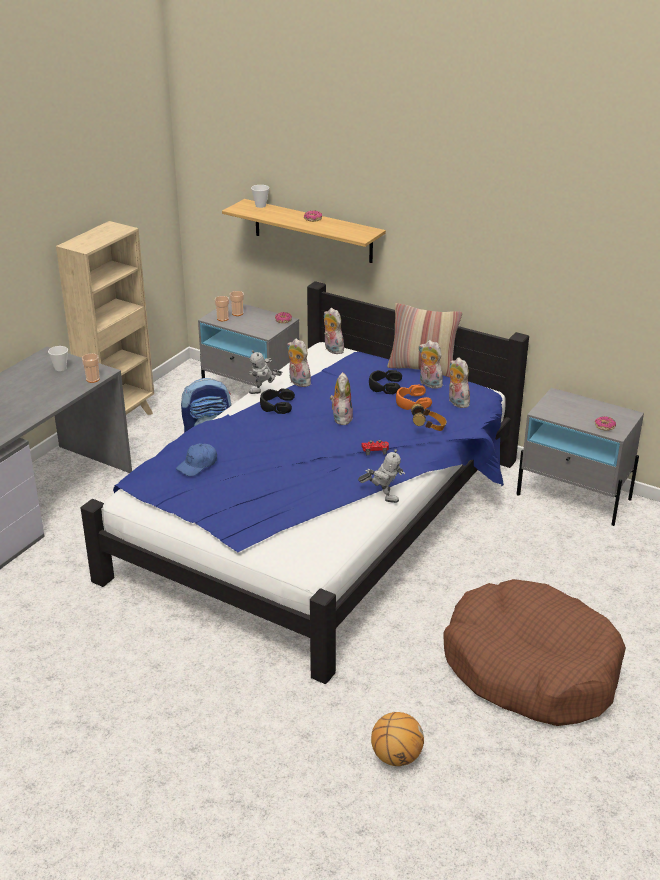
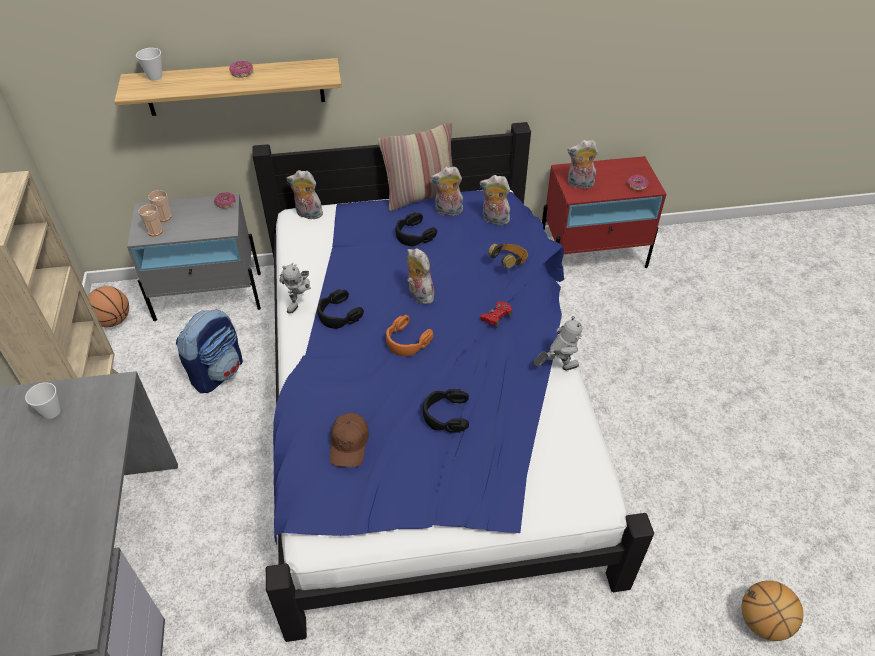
camera: 40 degrees left, 15 degrees up
cup [82,354,100,383] -> none
blue cap [176,443,217,477] -> brown cap [330,413,369,467]
plush toy [287,339,312,387] -> plush toy moved to [568,140,598,189]
orange headphones [396,385,432,410] -> orange headphones moved to [386,315,433,356]
brown dog bed [443,579,626,726] -> none
grey nightstand [517,388,644,526] -> red nightstand [542,156,666,268]
none -> basketball [88,286,129,327]
none -> black headphones [423,389,469,433]

